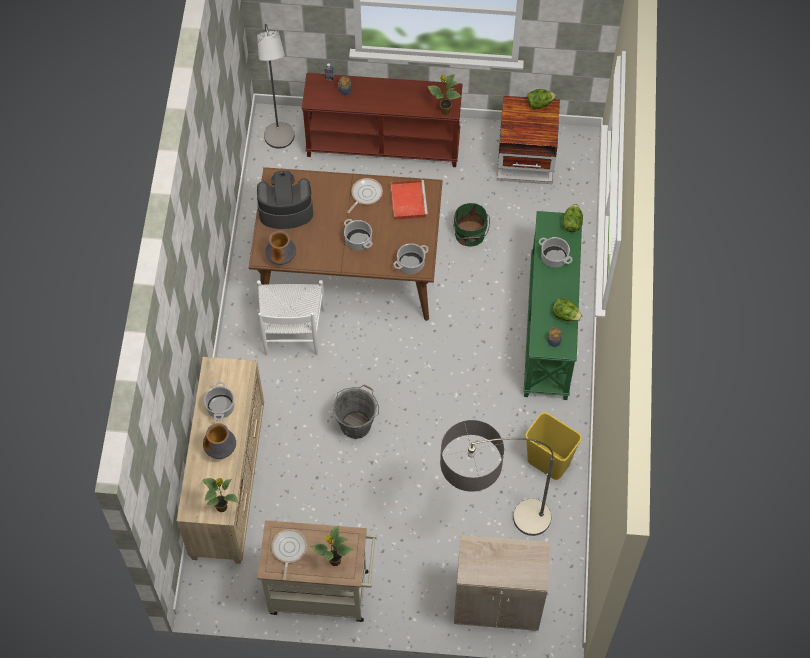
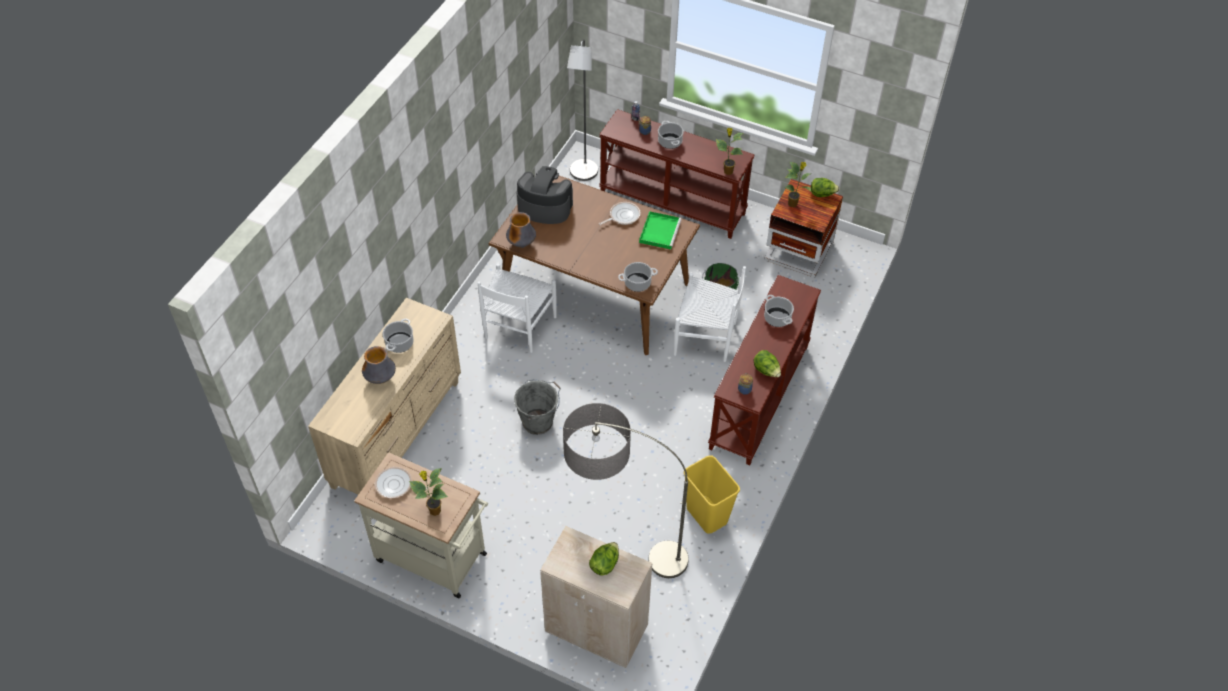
camera: 20 degrees right, 10 degrees down
potted plant [202,478,238,512] -> potted plant moved to [785,162,811,207]
frying pan [272,529,307,580] -> frying pan turned 105 degrees counterclockwise [375,467,430,498]
cooking pot [344,219,372,250] -> cooking pot moved to [658,121,684,149]
red tray [390,180,428,220] -> green tray [639,211,682,250]
green console table [524,211,582,400] -> brown console table [708,275,821,465]
lettuce [563,204,583,232] -> lettuce moved to [589,542,619,576]
none -> white chair [674,266,746,362]

